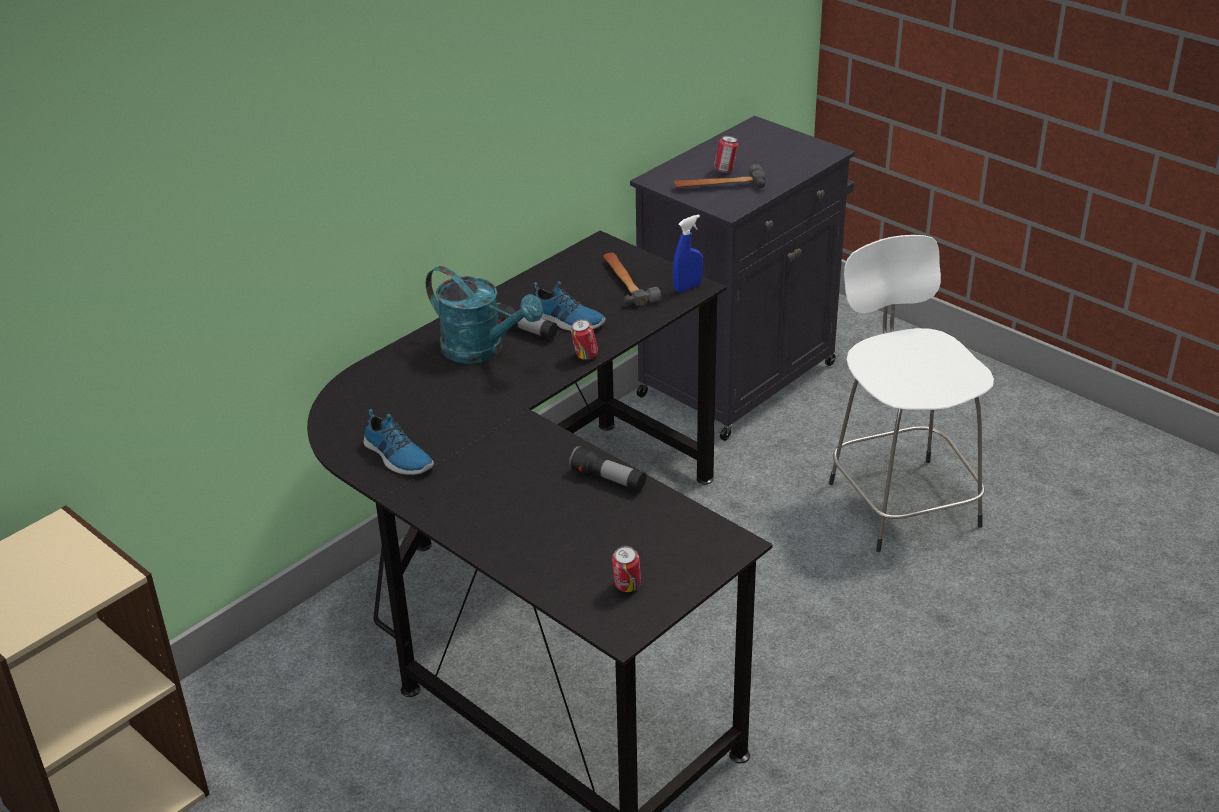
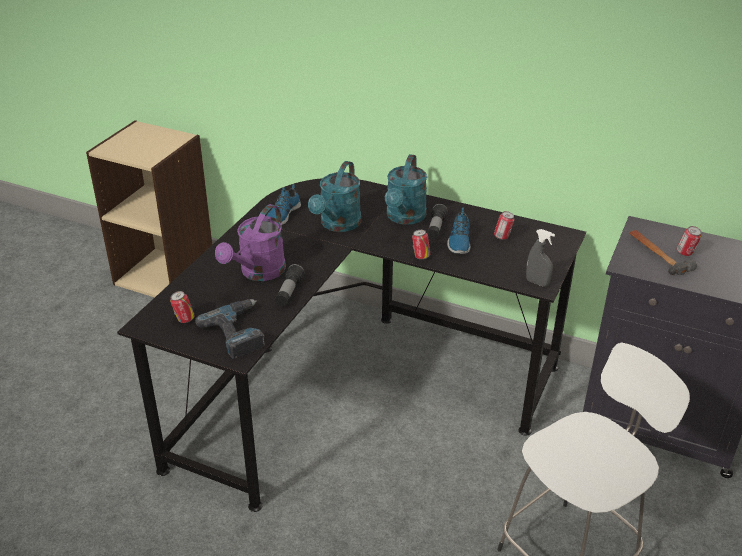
camera: 70 degrees right, 0 degrees up
hammer [603,253,661,306] -> none
blue spray bottle [673,214,703,293] -> grey spray bottle [526,229,555,287]
none -> power drill [195,299,265,358]
none -> purple watering can [215,204,286,281]
none -> turquoise watering can [308,161,361,232]
none -> can [494,211,515,240]

